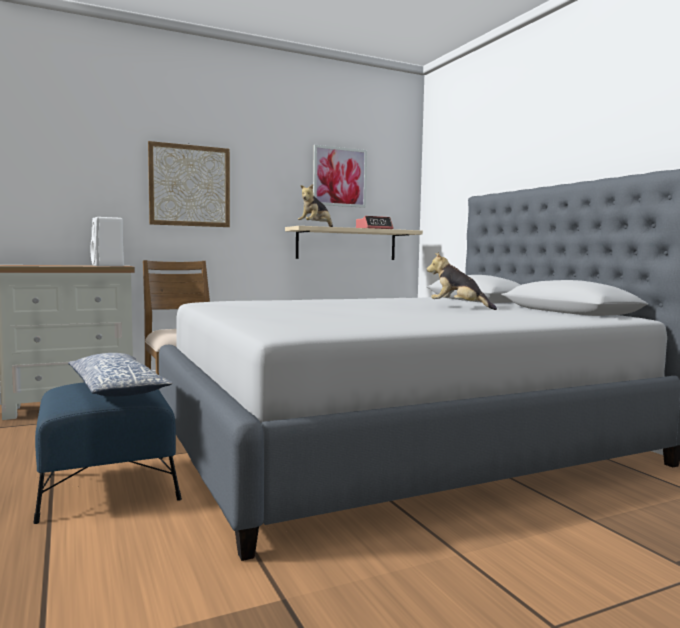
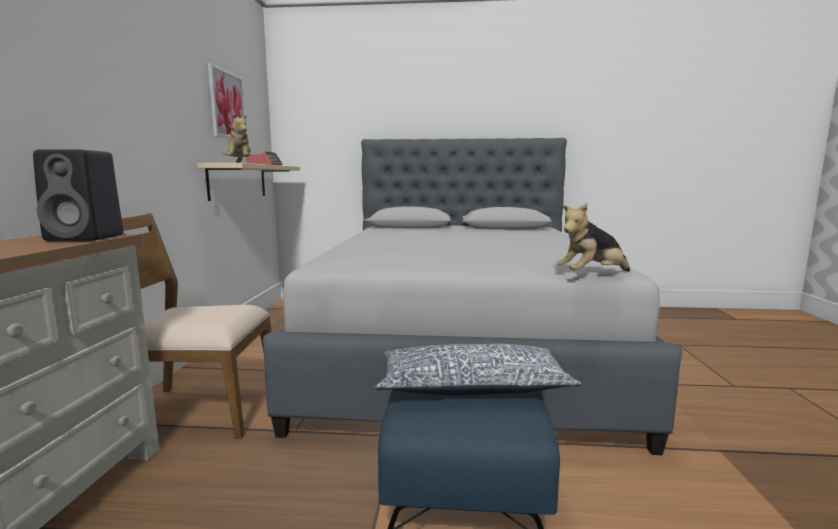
camera: 60 degrees left, 5 degrees up
white speaker [91,217,124,266] -> black speaker [33,149,123,241]
picture [148,141,230,227] -> none
plush toy [427,251,497,310] -> plush toy moved to [557,203,630,271]

